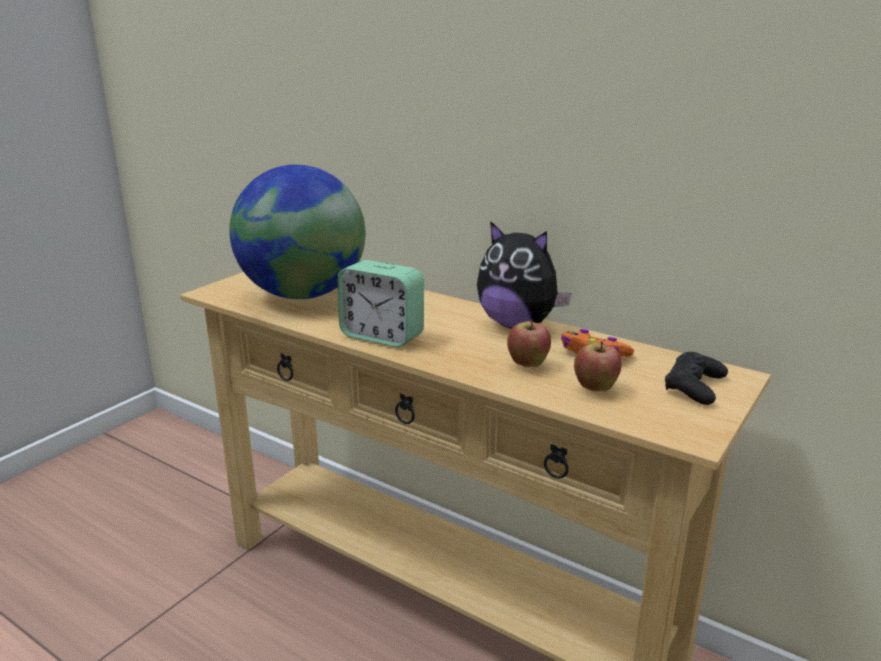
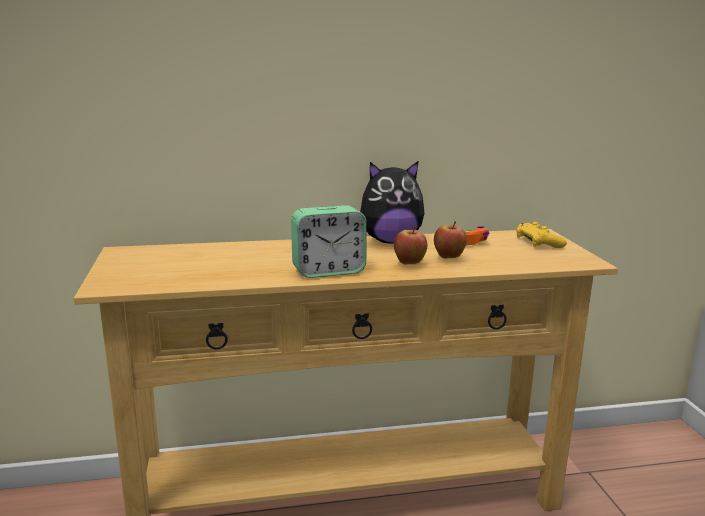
camera: 45 degrees left, 5 degrees down
globe [229,165,365,299] -> none
apple [574,341,622,392] -> apple moved to [394,226,427,265]
black game controller [665,352,728,405] -> yellow game controller [516,222,567,248]

